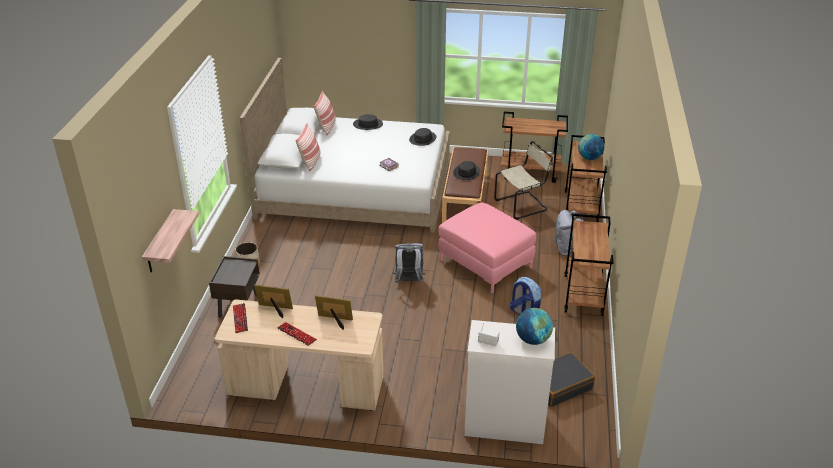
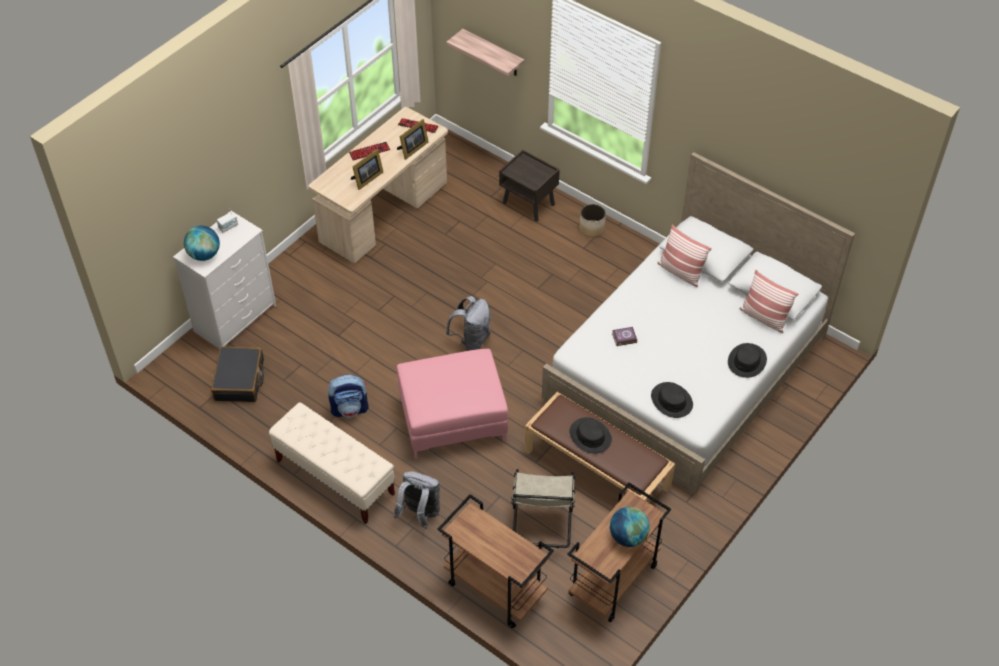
camera: 120 degrees right, 15 degrees up
brown cart [564,214,613,316] -> beige bench [269,402,395,524]
globe [578,134,604,160] -> globe moved to [610,507,650,547]

